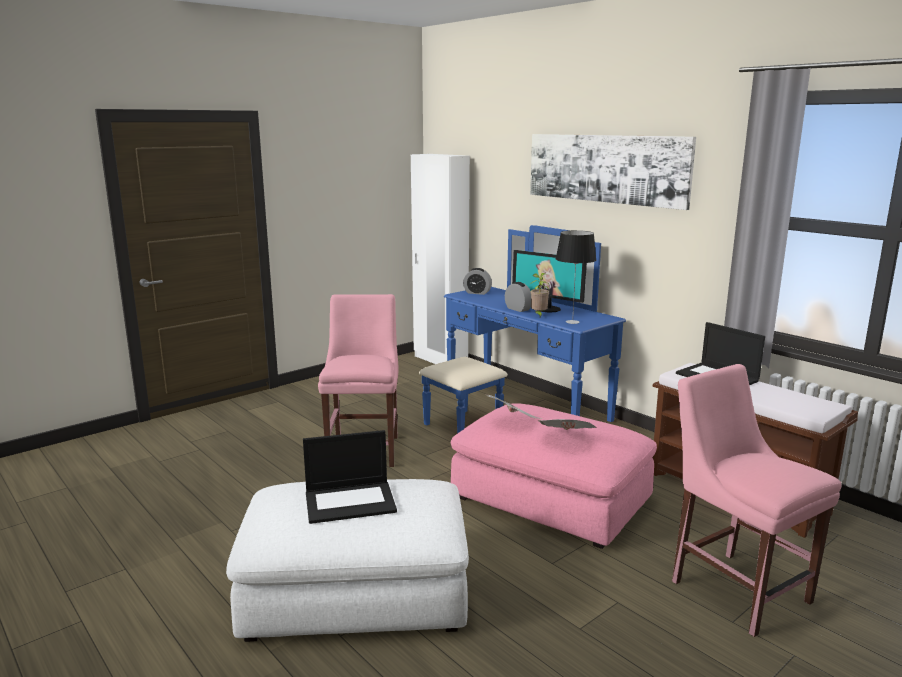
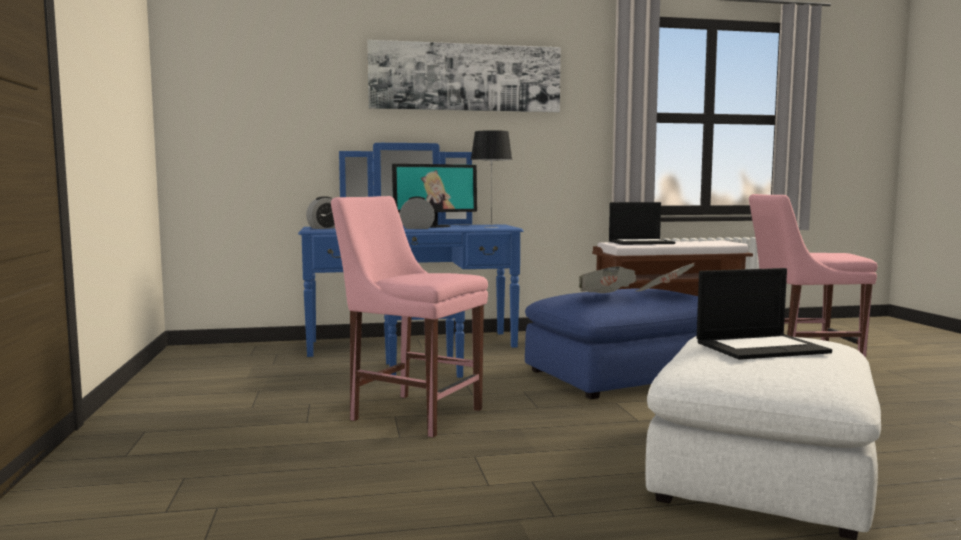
camera: 60 degrees left, 10 degrees down
laptop [303,430,397,524] -> laptop turned 60 degrees clockwise [697,268,832,360]
white wardrobe [411,154,470,364] -> none
pink ottoman [451,403,657,549] -> blue ottoman [525,288,698,399]
potted plant [530,273,549,317] -> none

